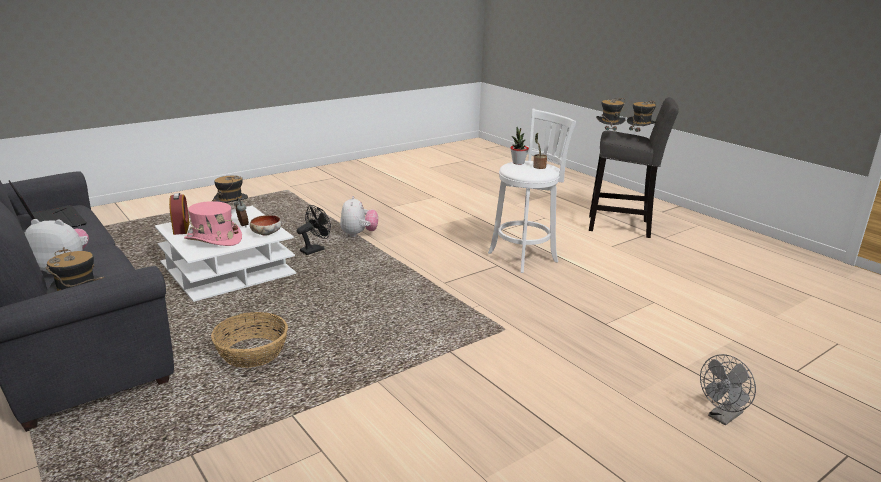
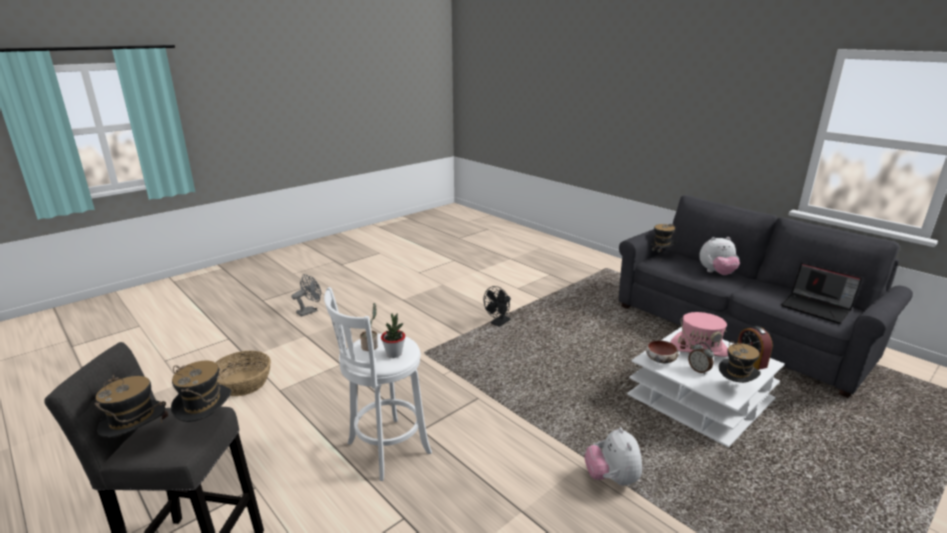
camera: 175 degrees right, 0 degrees up
basket [211,312,288,368] -> basket moved to [215,351,271,396]
black fan [297,205,331,255] -> black fan moved to [484,286,511,327]

